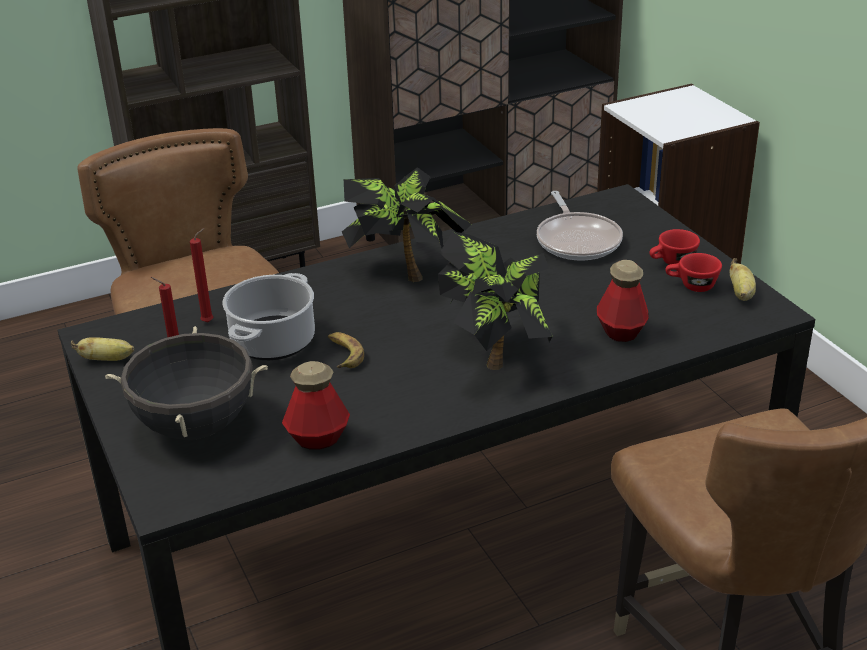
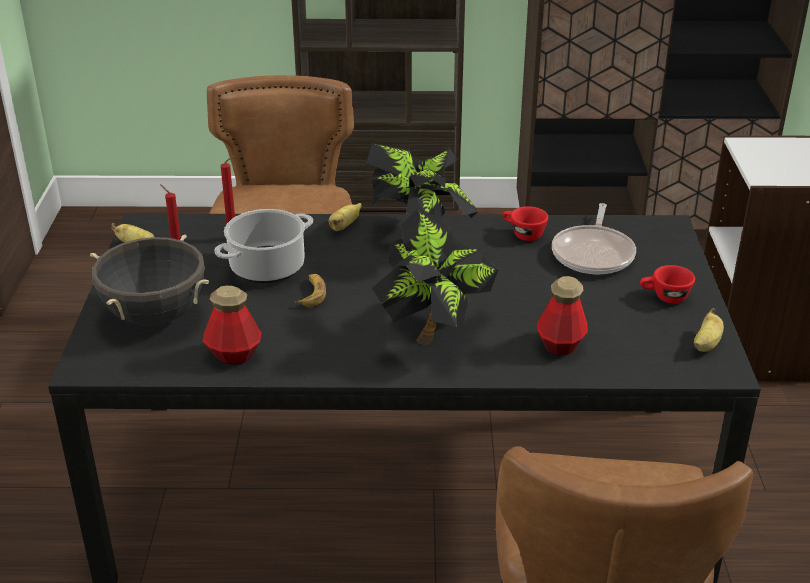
camera: 25 degrees right, 0 degrees up
red cup [665,253,722,292] -> red cup moved to [502,206,548,241]
none -> banana [329,203,362,231]

